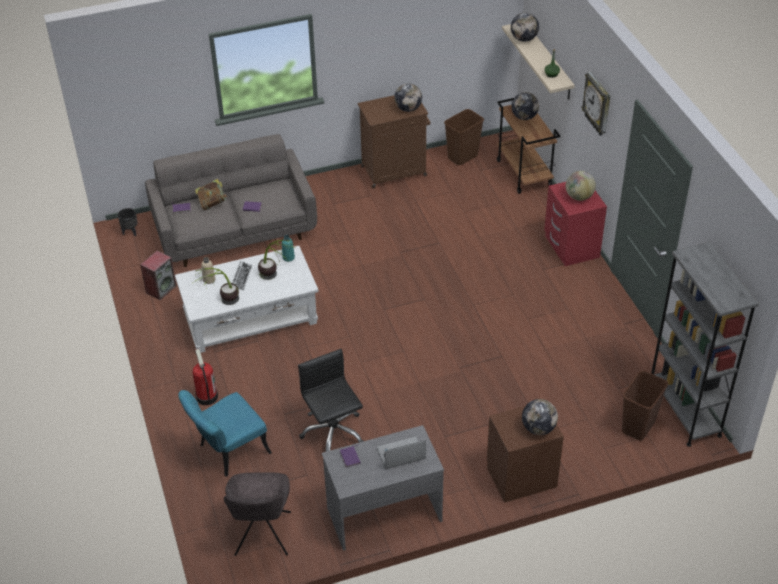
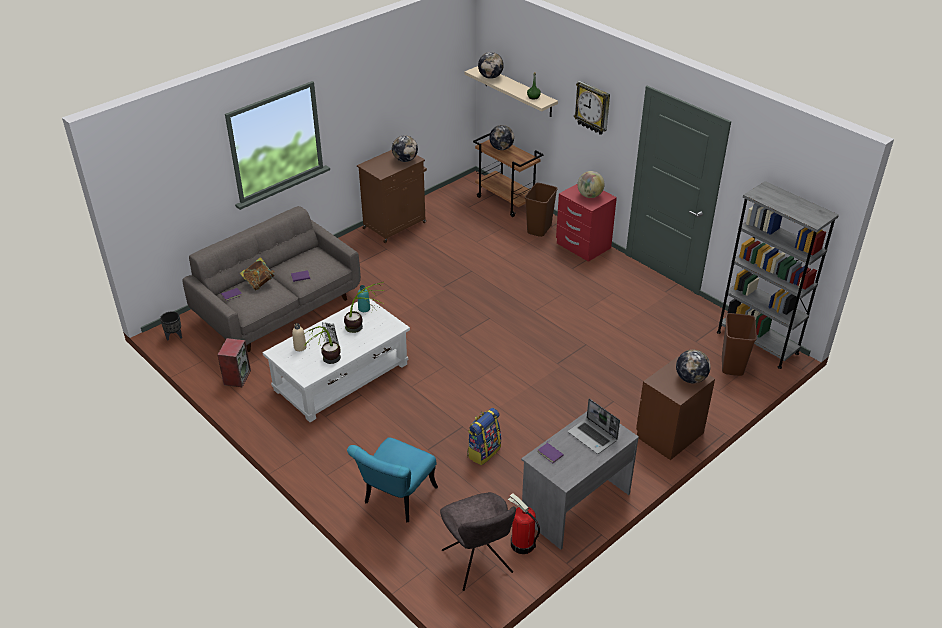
camera: 25 degrees left, 5 degrees down
fire extinguisher [192,349,218,405] -> fire extinguisher moved to [508,493,540,554]
black office chair [298,349,363,452] -> backpack [467,408,501,465]
laptop [377,437,426,469] -> laptop turned 90 degrees counterclockwise [568,399,620,454]
brown trash can [444,109,484,165] -> brown trash can moved to [525,183,558,237]

